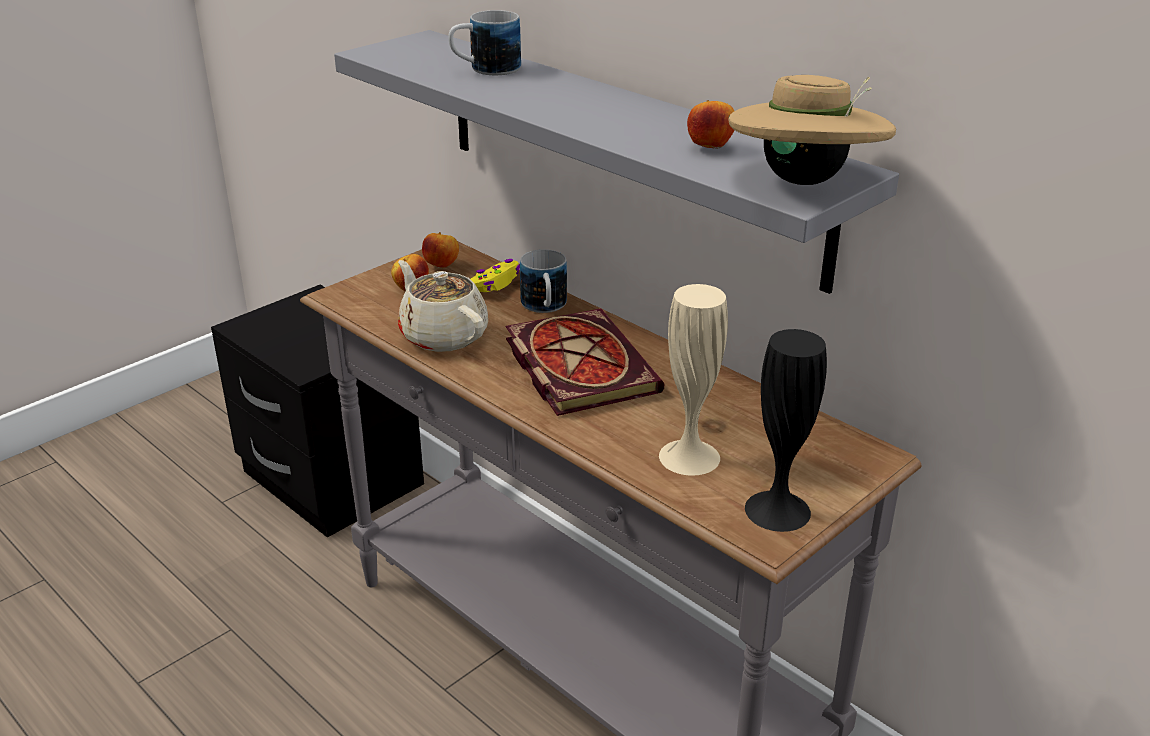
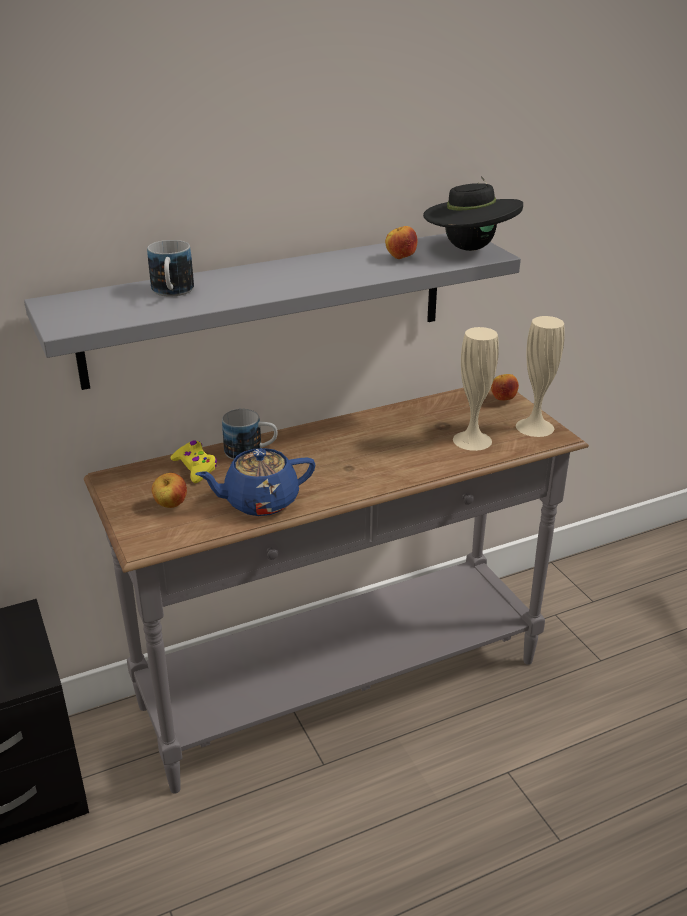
camera: 70 degrees left, 0 degrees up
beige teapot [398,260,488,352] -> blue teapot [196,448,315,516]
apple [422,232,459,268] -> apple moved to [491,374,519,401]
book [506,309,664,416] -> none
beige hat [728,75,896,185] -> black hat [423,176,523,251]
black vase [745,329,827,532] -> beige vase [516,316,564,437]

